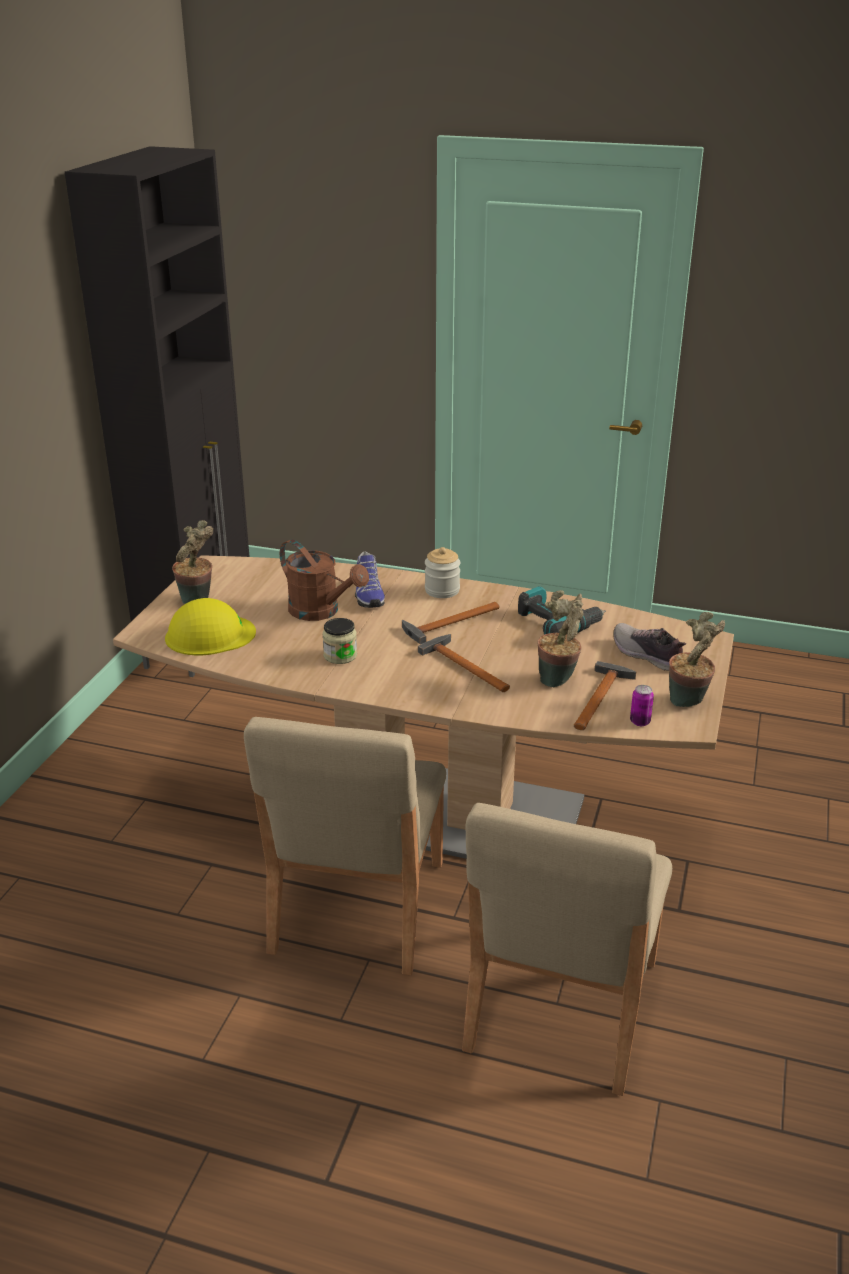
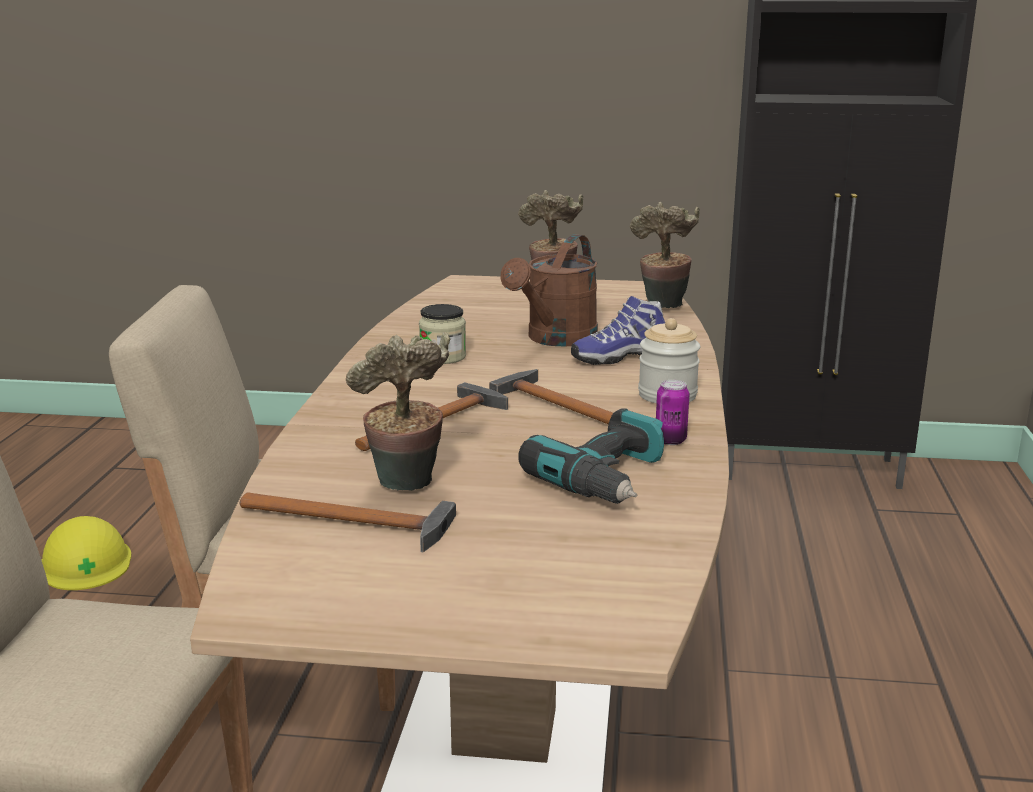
camera: 80 degrees right, 10 degrees down
yellow hard hat [165,598,256,655] -> yellow hard hat moved to [42,516,131,590]
shoe [613,623,686,671] -> none
can [630,685,654,726] -> can moved to [656,380,689,445]
potted plant [669,612,725,707] -> potted plant moved to [630,202,700,308]

